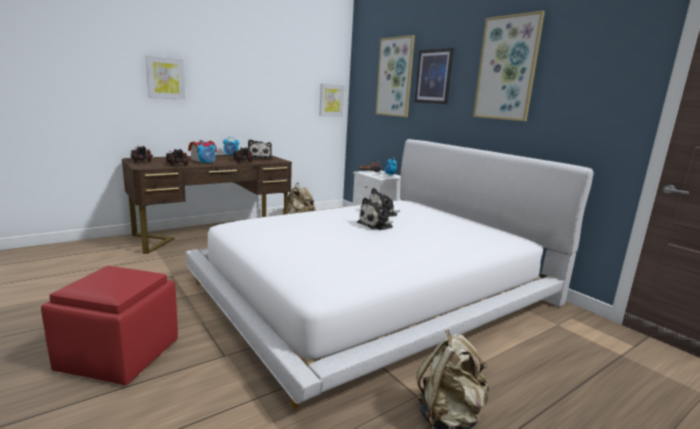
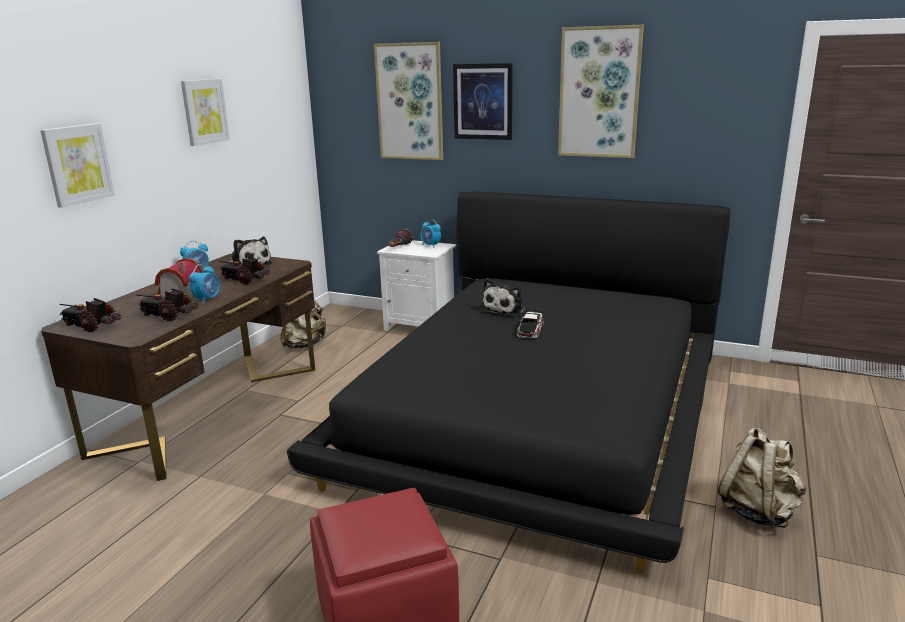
camera: 30 degrees left, 5 degrees up
white bed [185,139,594,409] -> black bed [287,192,731,573]
picture [320,83,345,117] -> picture moved to [181,79,230,146]
plush toy [357,197,393,230] -> toy car [517,309,544,338]

